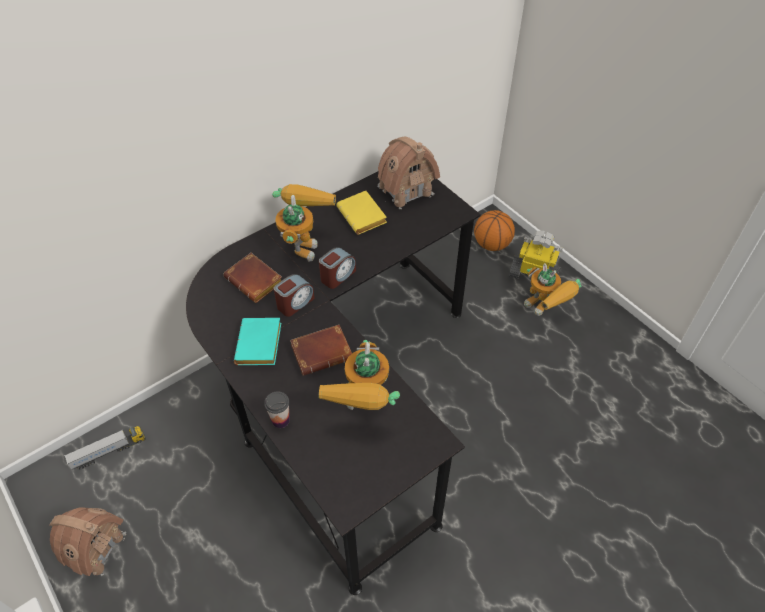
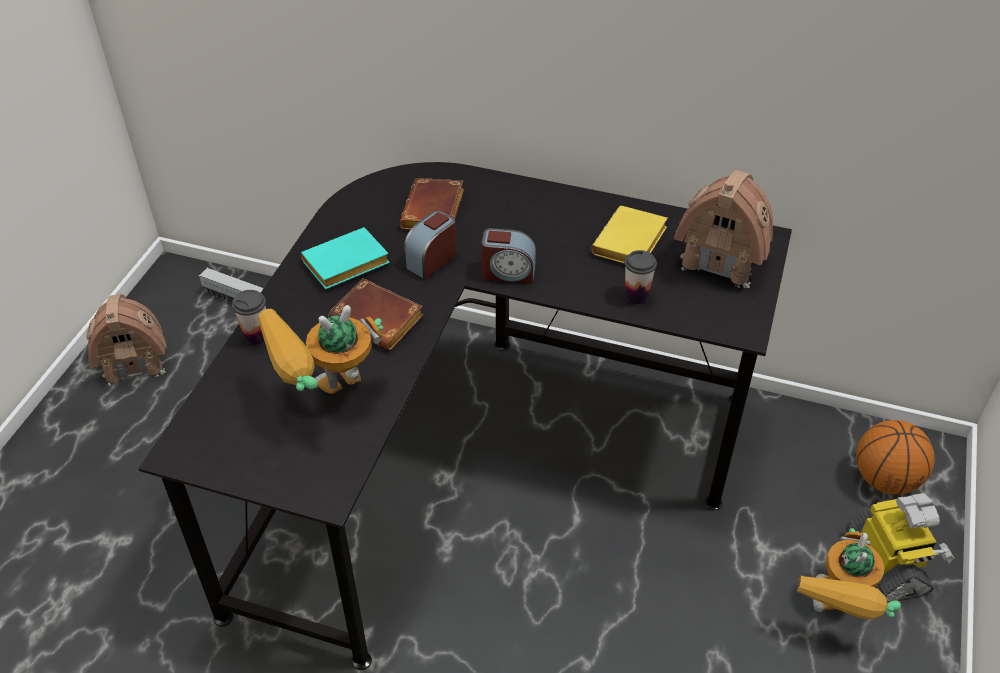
camera: 55 degrees right, 5 degrees down
toy robot [272,184,336,261] -> none
alarm clock [274,274,315,317] -> alarm clock turned 120 degrees clockwise [403,210,457,279]
none -> cup [625,250,657,304]

